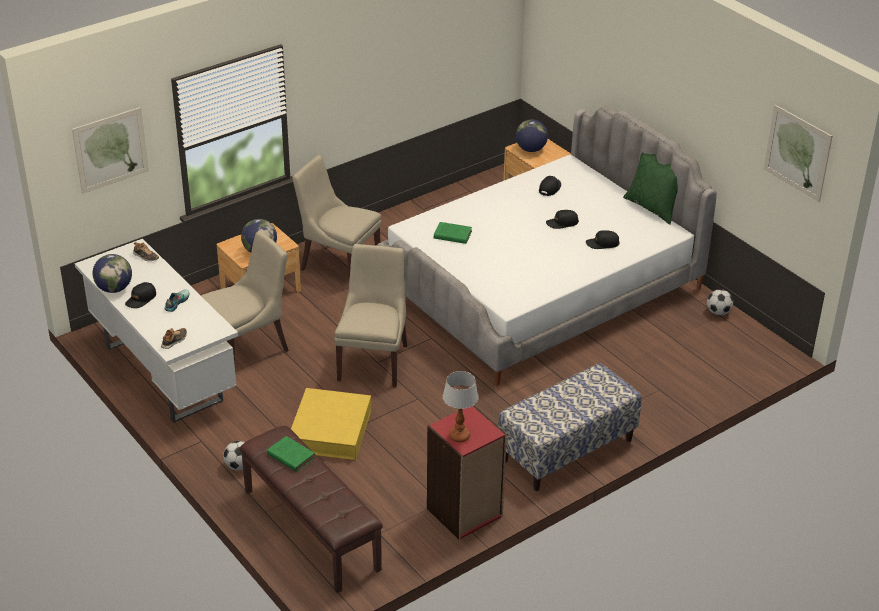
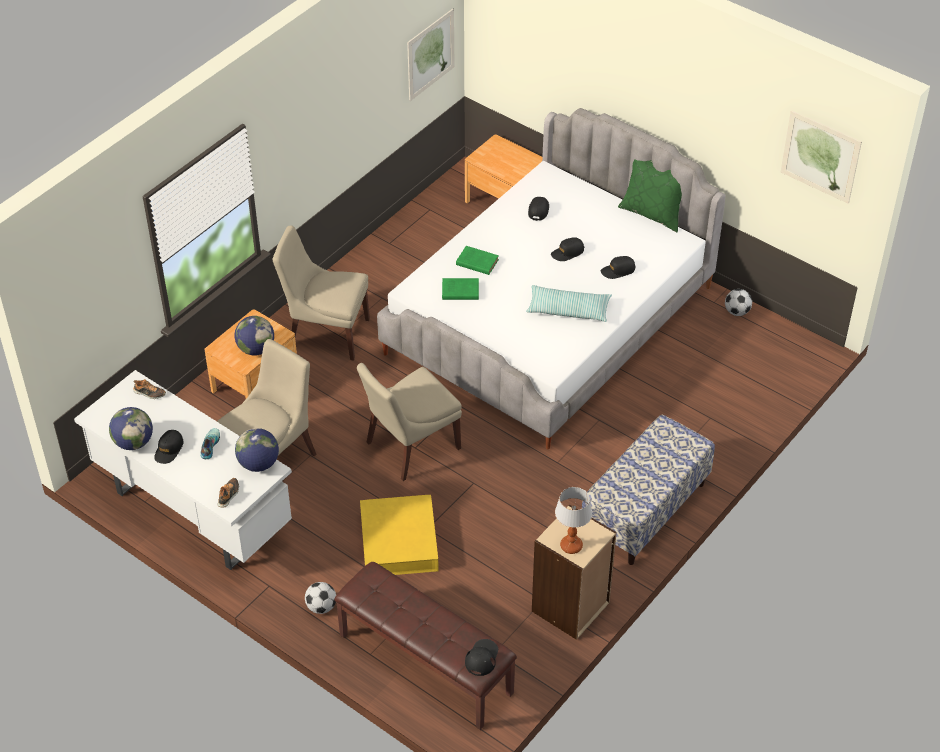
camera: 15 degrees left, 10 degrees up
picture [72,107,149,194] -> picture moved to [407,9,454,101]
green book [267,436,315,472] -> green book moved to [456,246,499,275]
beige chair [334,244,407,387] -> beige chair turned 120 degrees counterclockwise [357,363,462,481]
red bookcase [427,405,507,540] -> beige bookcase [532,504,617,640]
globe [516,120,548,152] -> globe moved to [235,428,279,472]
none -> black cap [465,639,498,676]
none -> pillow [526,285,612,322]

